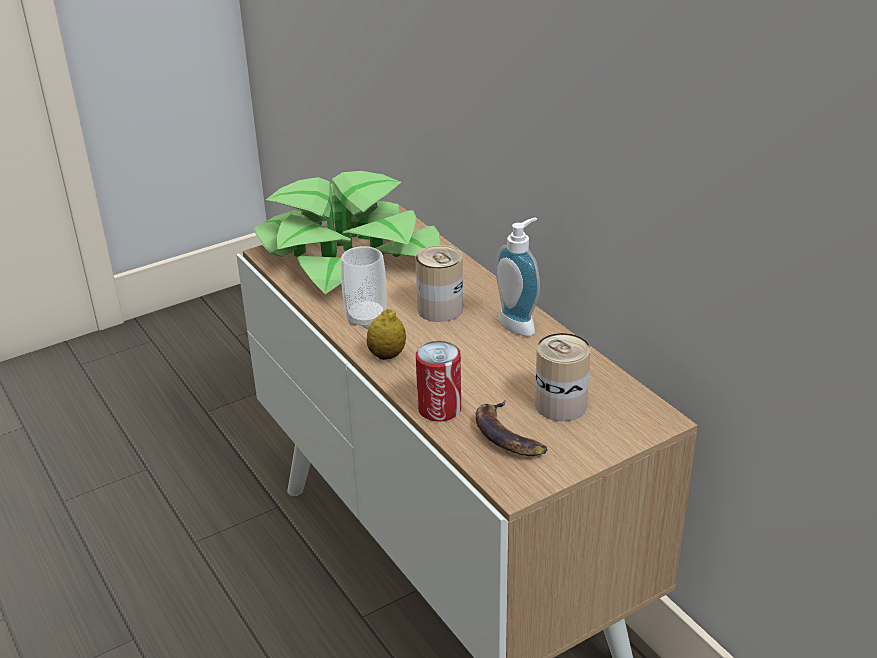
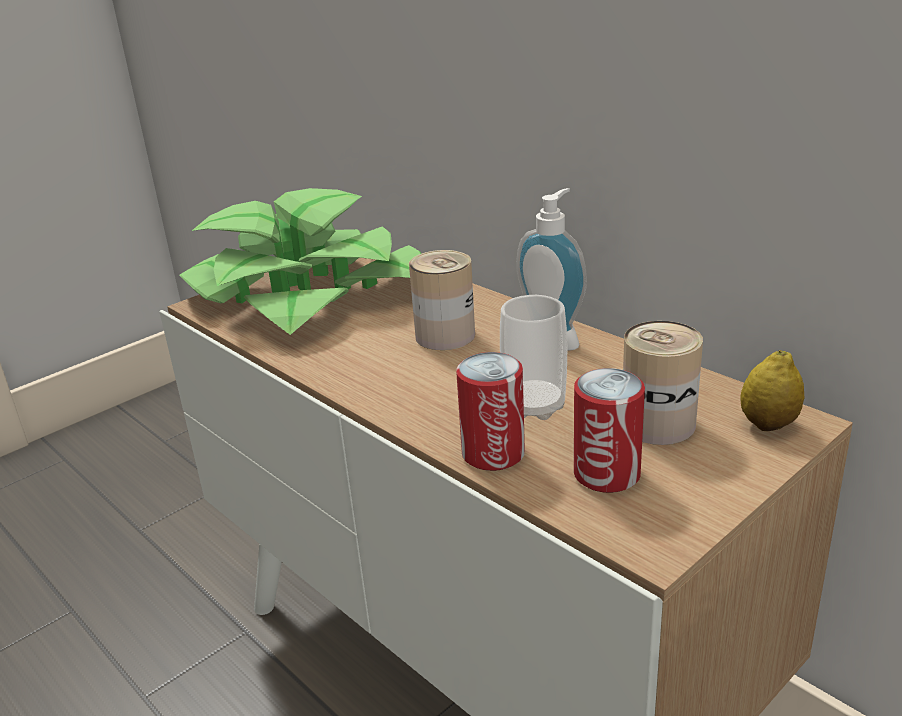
camera: 10 degrees left, 5 degrees down
cup [341,246,387,329] -> cup moved to [500,295,567,420]
lemon [367,309,406,360] -> lemon moved to [740,350,804,431]
banana [475,400,548,456] -> can [574,368,645,493]

